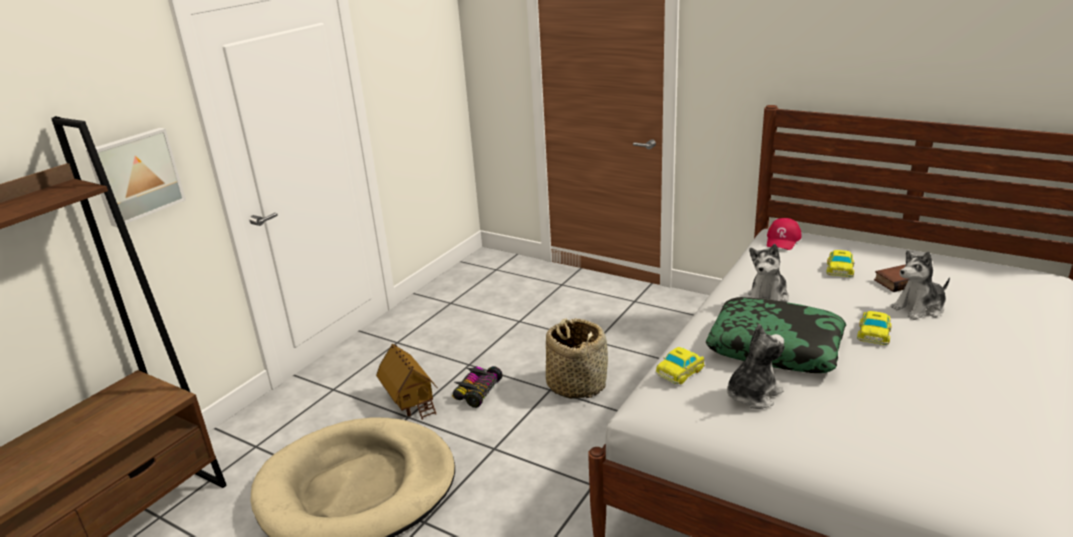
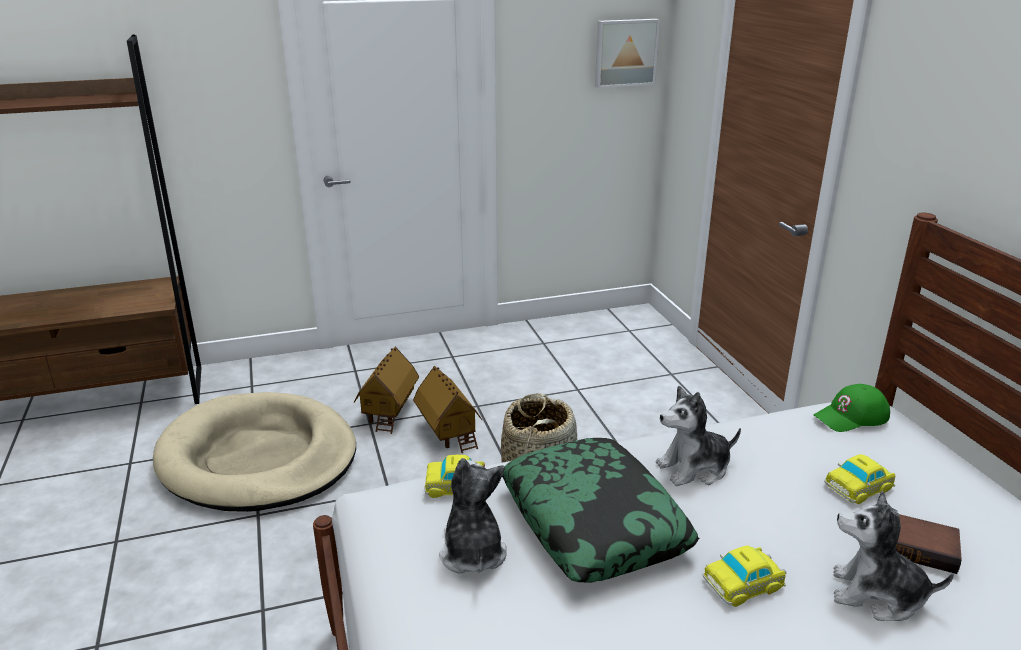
camera: 40 degrees right, 0 degrees up
picture [86,128,186,227] -> picture moved to [595,19,660,88]
toy car [452,366,503,408] -> toy house [413,366,482,453]
plush toy [727,324,784,409] -> plush toy turned 105 degrees counterclockwise [439,458,507,574]
red cap [767,218,802,250] -> green cap [814,384,890,432]

